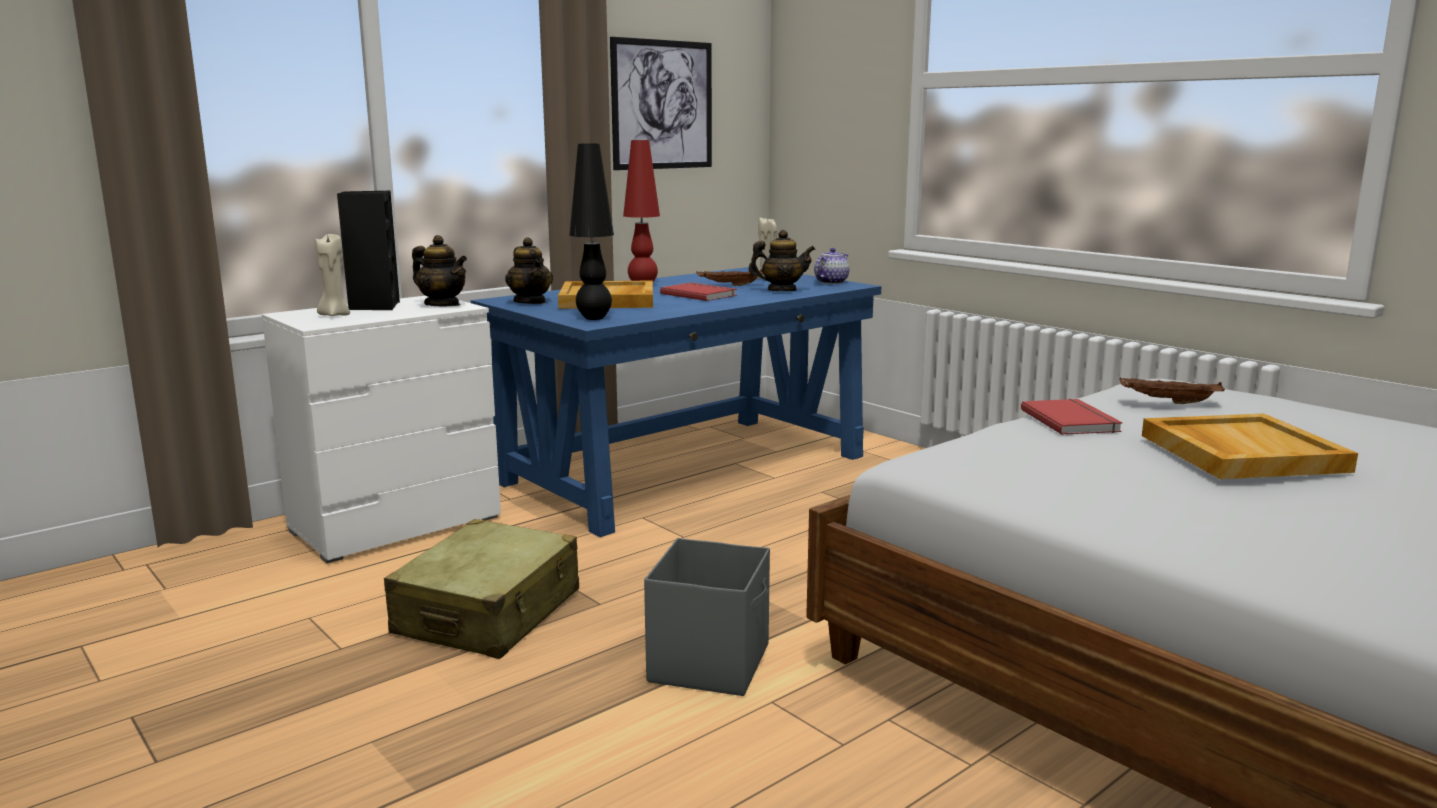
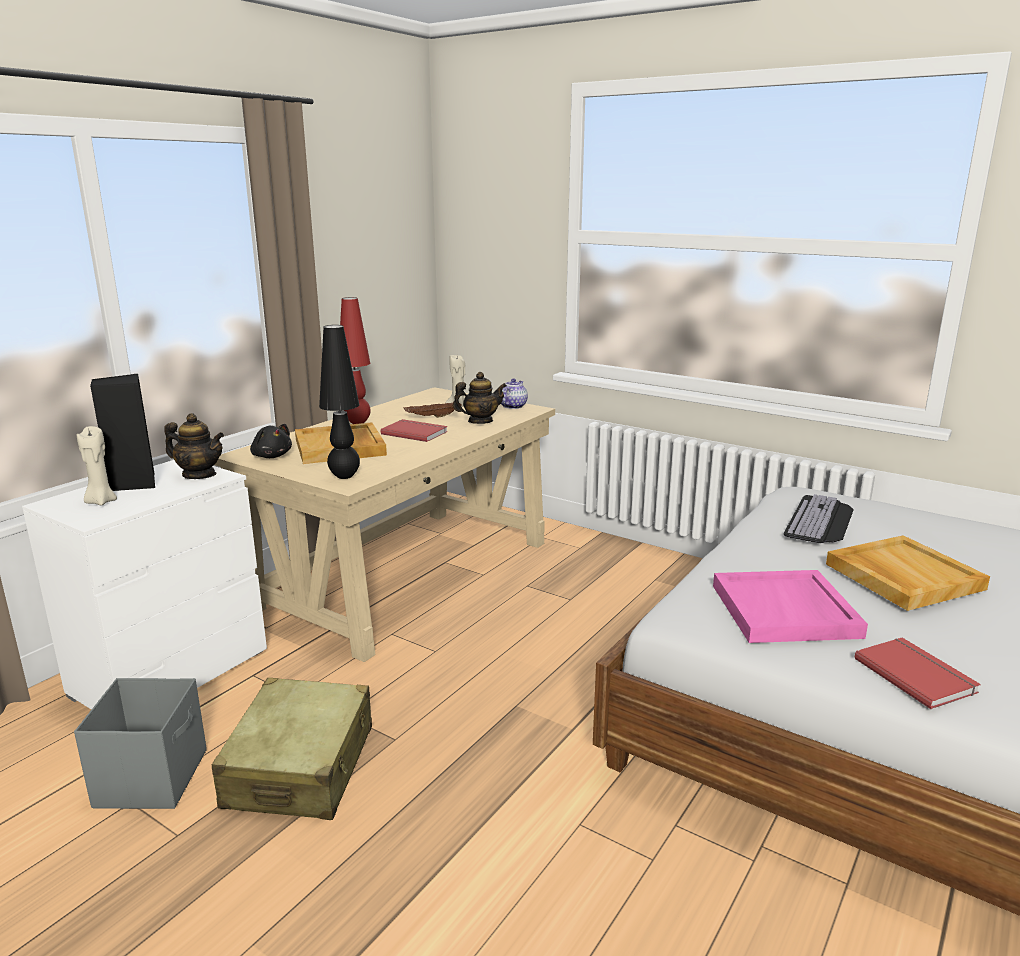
camera: 15 degrees left, 5 degrees up
blue desk [471,267,881,537] -> beige desk [215,387,555,662]
teapot [505,237,553,304] -> black plush toy [250,424,292,458]
picture [610,37,712,170] -> none
grey storage box [644,538,770,696] -> grey storage box moved to [74,678,207,809]
red book [1021,399,1123,435] -> red book moved to [855,638,981,709]
brown tray [1119,377,1225,404] -> keyboard [784,494,854,543]
none -> pink tray [713,570,868,643]

